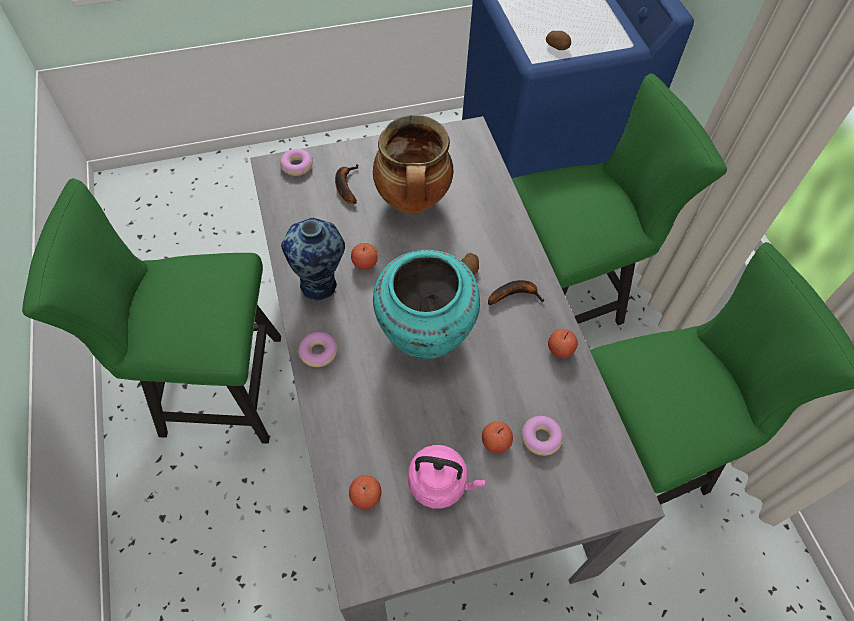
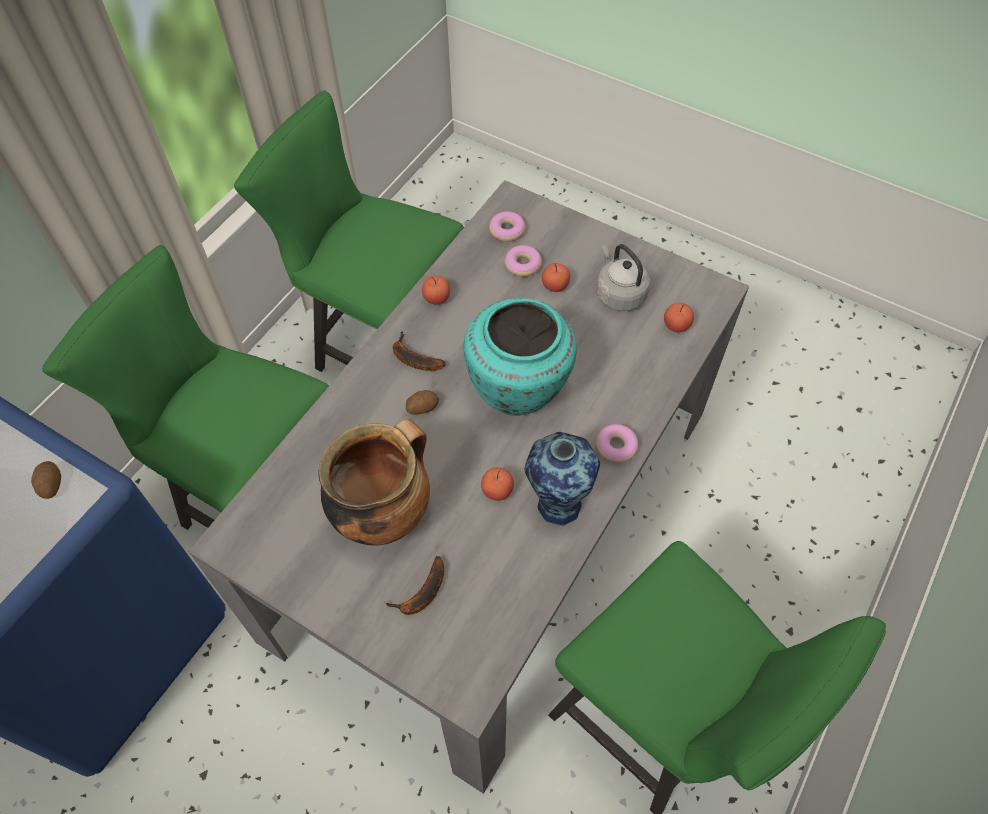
camera: 130 degrees left, 0 degrees up
donut [280,149,313,176] -> donut moved to [489,211,525,242]
pink kettle [408,445,485,509] -> grey kettle [596,244,650,311]

